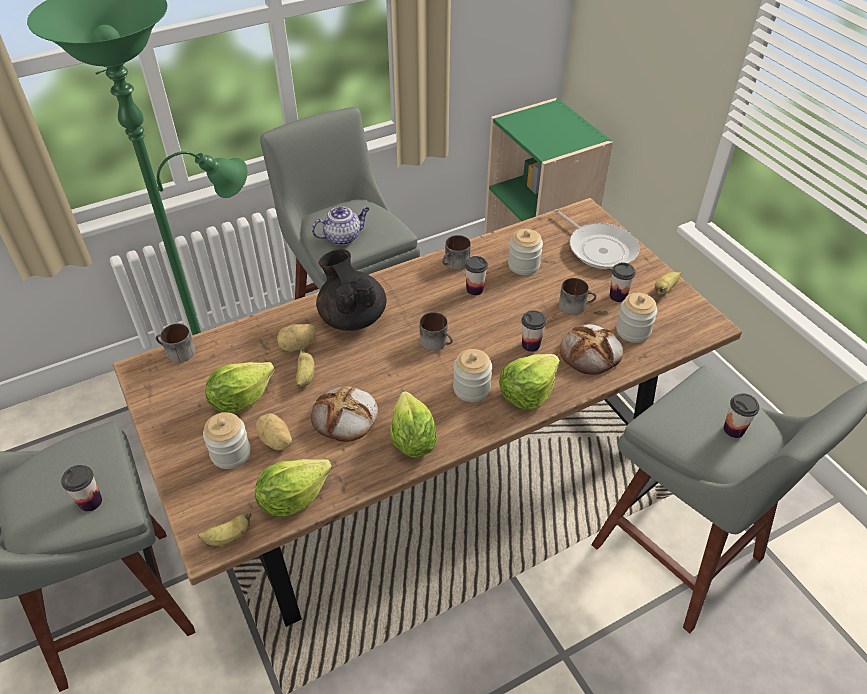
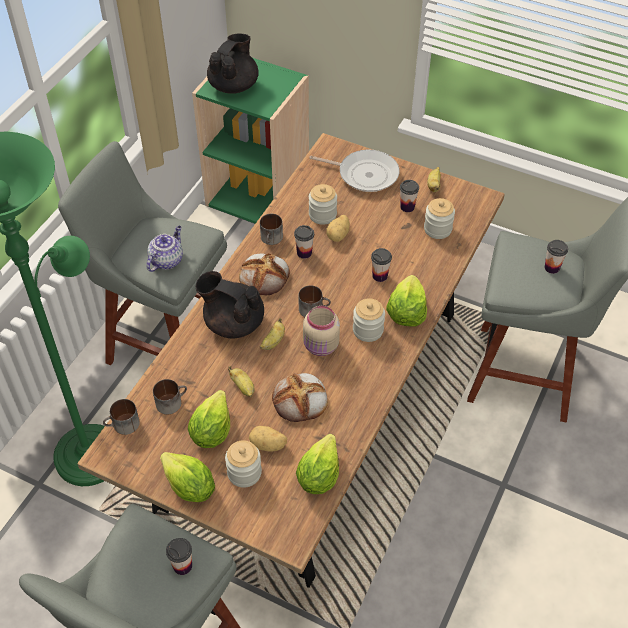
camera: 35 degrees left, 5 degrees up
banana [198,512,251,546] -> banana moved to [260,318,285,350]
potato [277,324,316,351] -> potato moved to [326,215,350,242]
lettuce [390,391,437,458] -> lettuce moved to [160,452,215,502]
mug [559,278,596,315] -> mug moved to [153,379,187,414]
bread [560,324,623,375] -> bread moved to [239,253,290,295]
none -> black teapot [207,34,259,94]
none -> beige jar [303,306,340,356]

